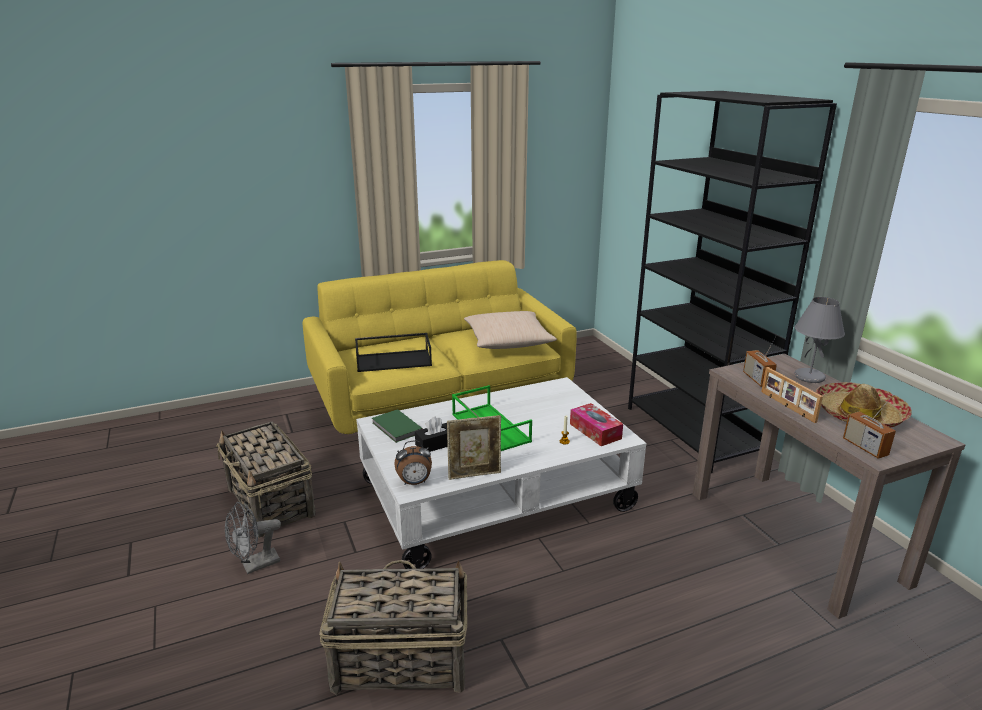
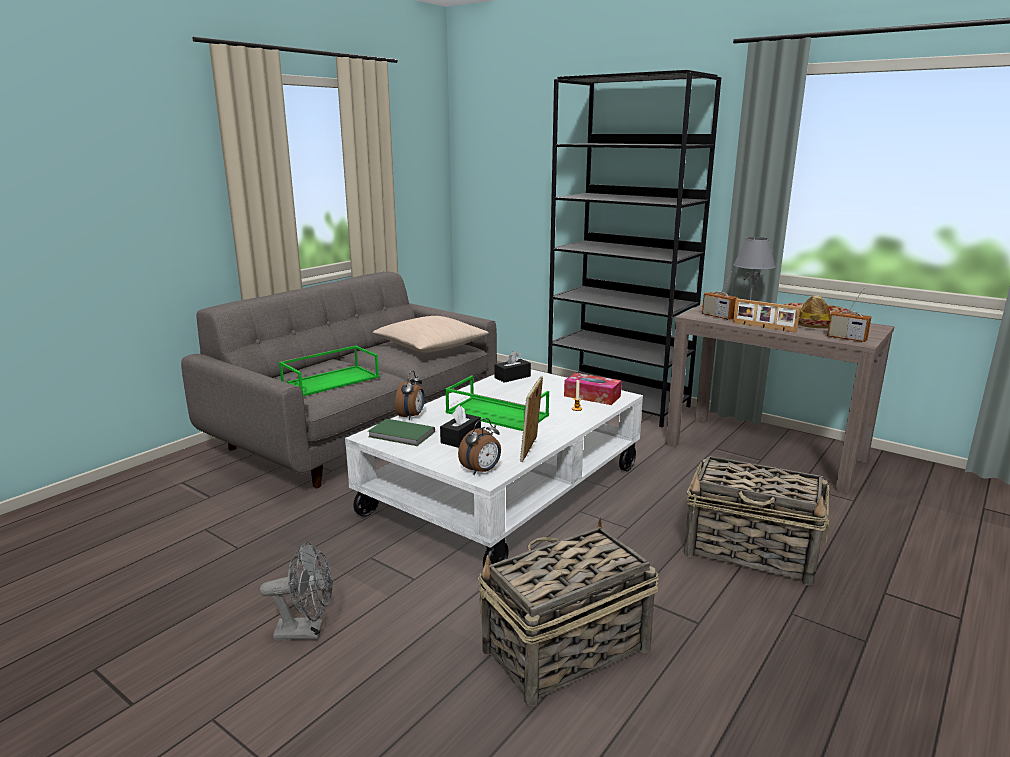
camera: 30 degrees left, 5 degrees down
basket [216,422,316,538] -> basket moved to [684,456,829,586]
grey fan [225,502,281,574] -> grey fan turned 120 degrees counterclockwise [260,542,332,640]
yellow sofa [303,260,577,434] -> grey sofa [181,272,497,488]
black tray [355,333,432,372] -> green tray [279,346,379,396]
picture frame [447,415,501,480] -> picture frame turned 150 degrees clockwise [520,376,543,462]
none -> alarm clock [395,371,425,420]
none -> black tissue box [494,351,531,383]

